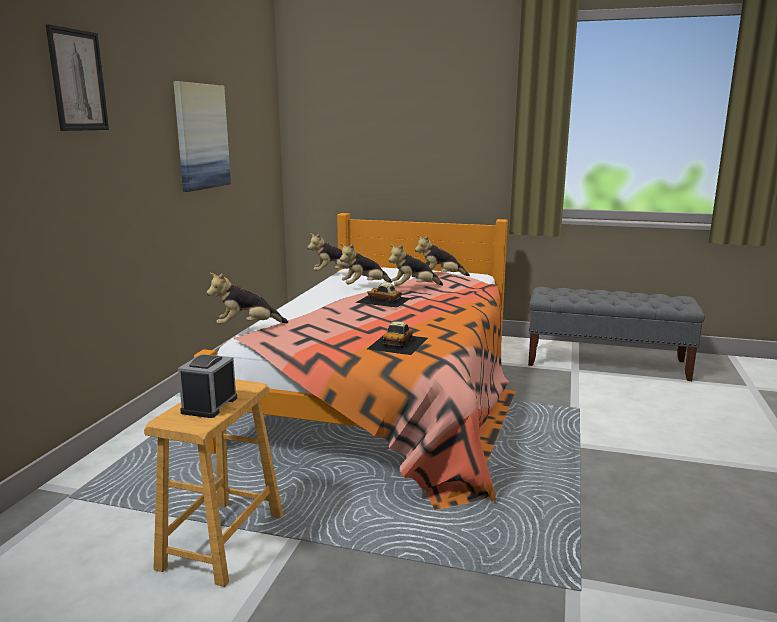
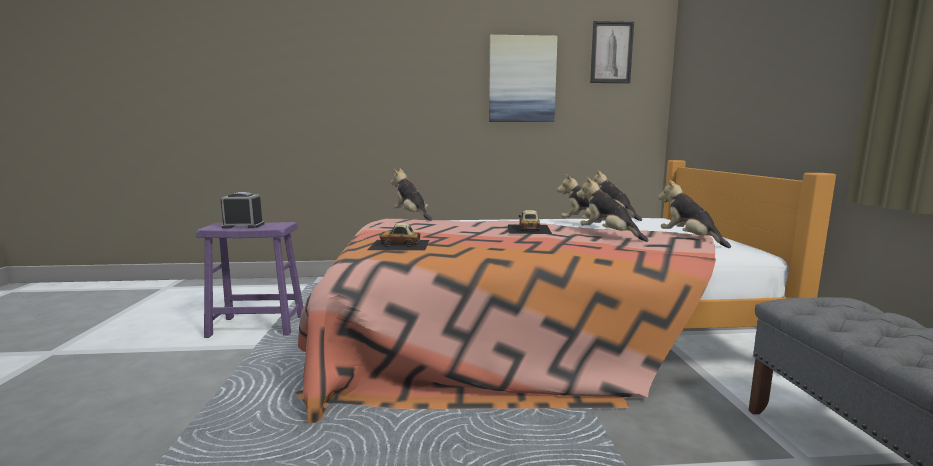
camera: 70 degrees right, 5 degrees down
picture [46,24,109,131] -> picture moved to [590,21,634,83]
brown stool [144,379,283,587] -> purple stool [196,222,303,338]

